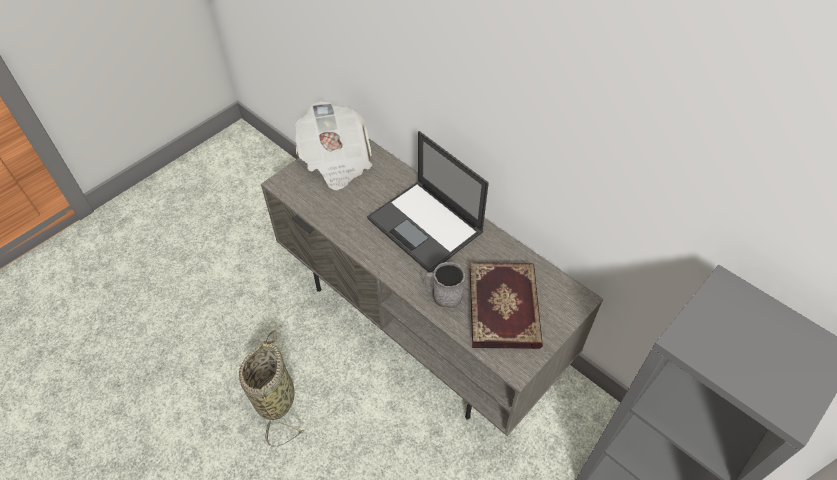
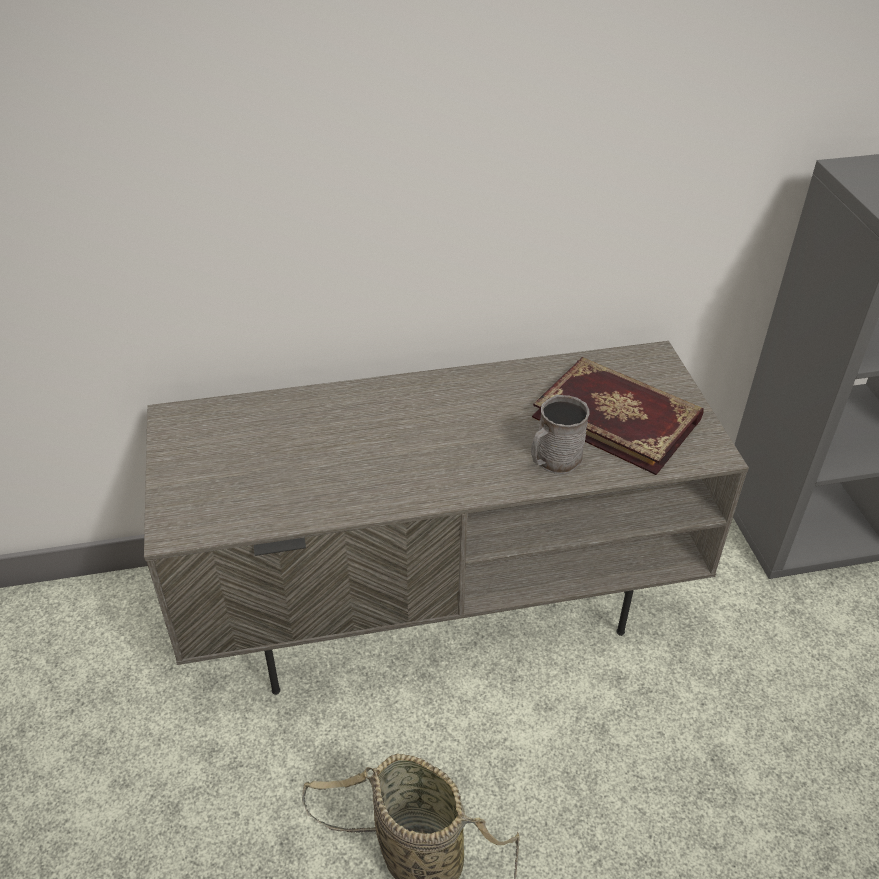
camera: 55 degrees left, 10 degrees down
newspaper [295,101,372,190] -> none
laptop [367,131,489,273] -> none

